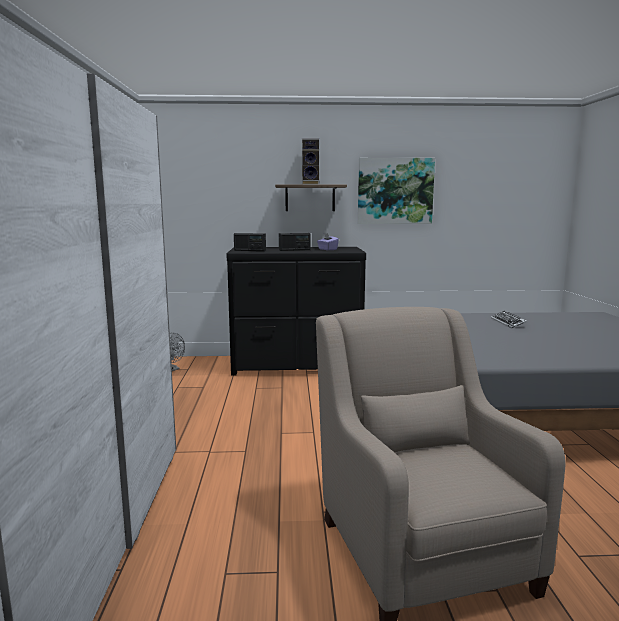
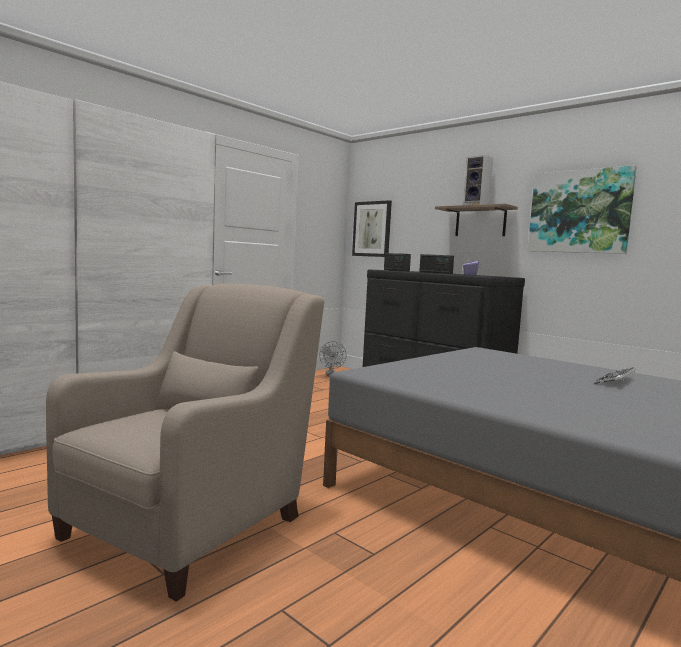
camera: 45 degrees right, 5 degrees down
none -> picture [352,200,392,257]

